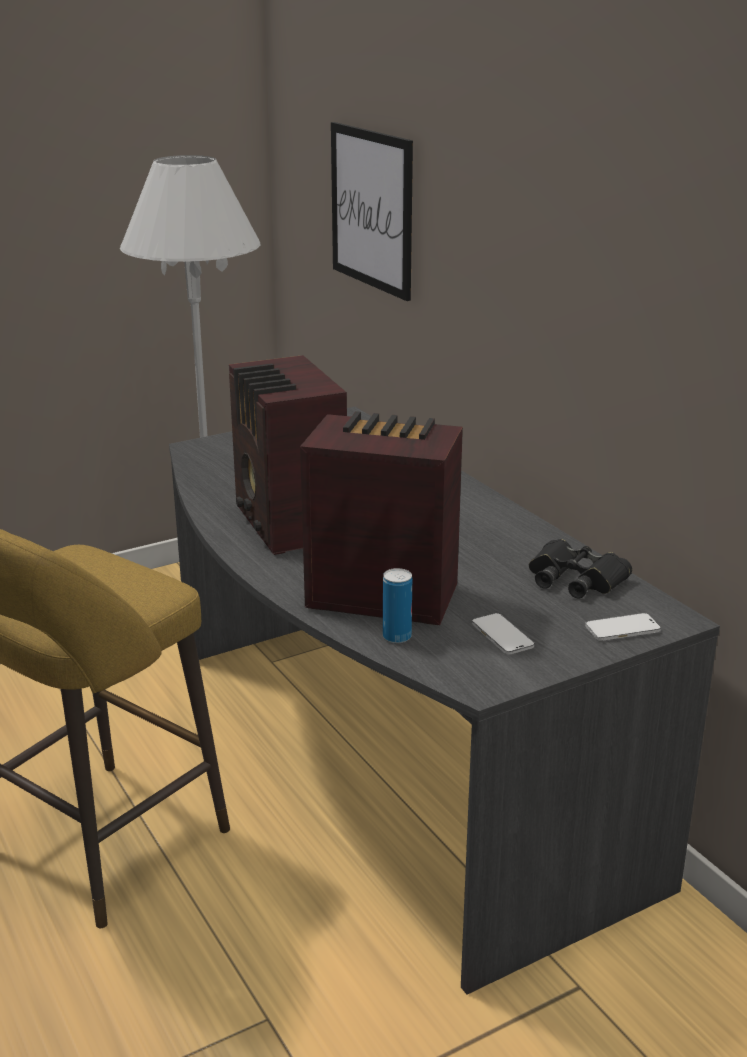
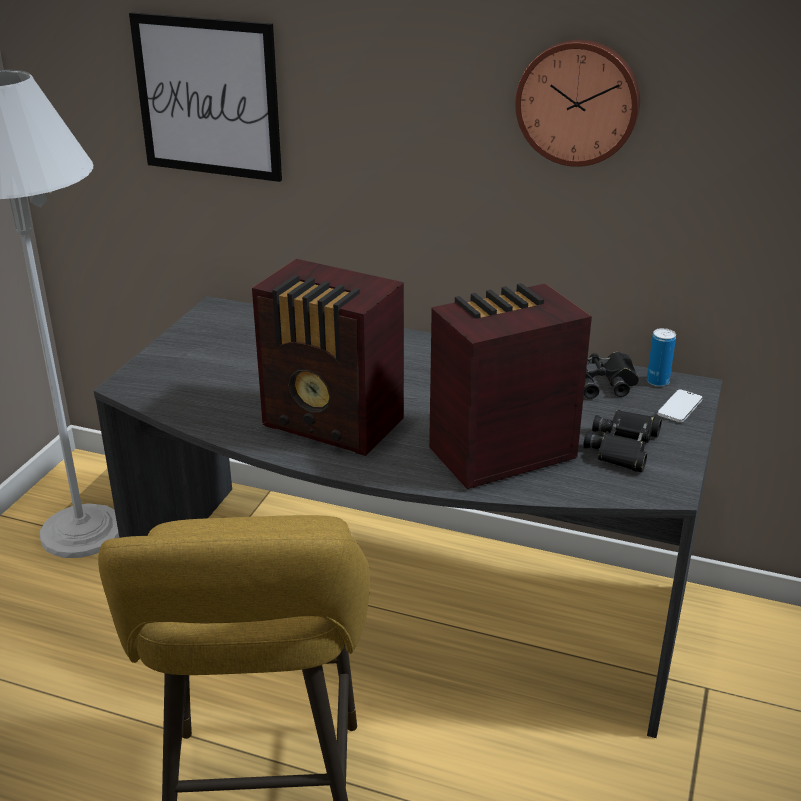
camera: 40 degrees left, 5 degrees up
can [383,568,412,643] -> can moved to [647,328,676,387]
phone [472,613,534,655] -> black binoculars [583,410,662,472]
none -> wall clock [515,39,640,167]

